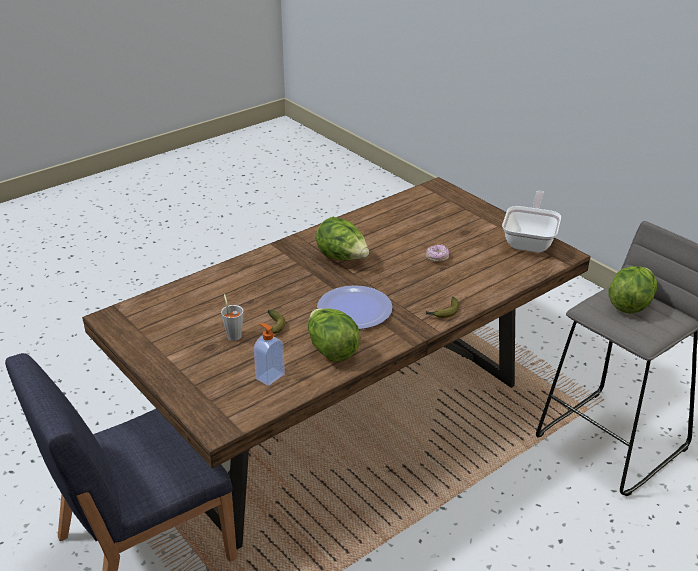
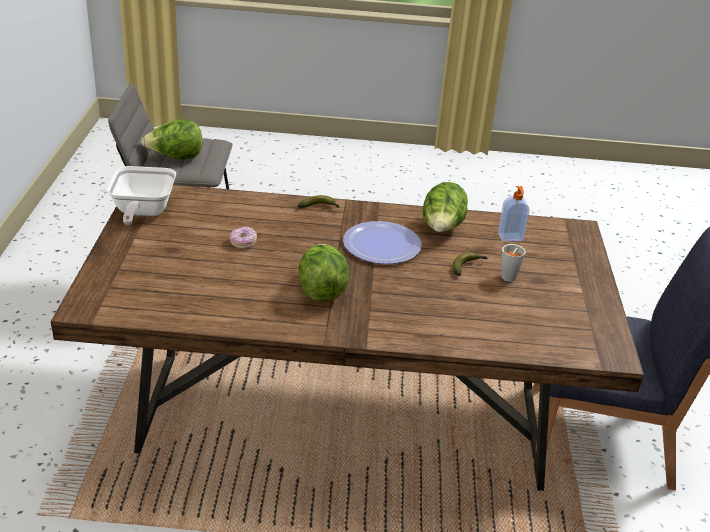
camera: 140 degrees left, 0 degrees up
frying pan [502,191,561,253] -> frying pan turned 60 degrees counterclockwise [107,166,176,225]

